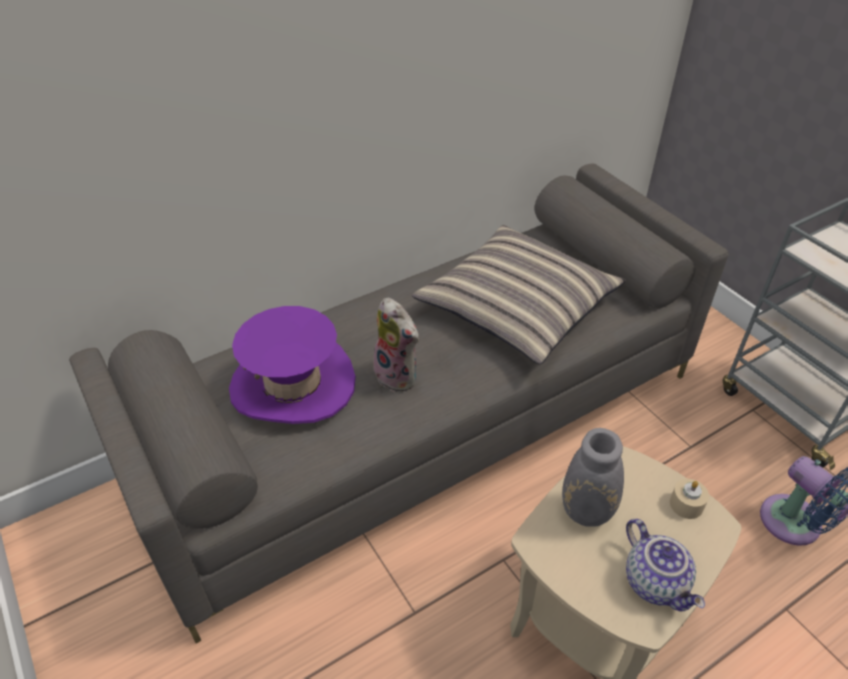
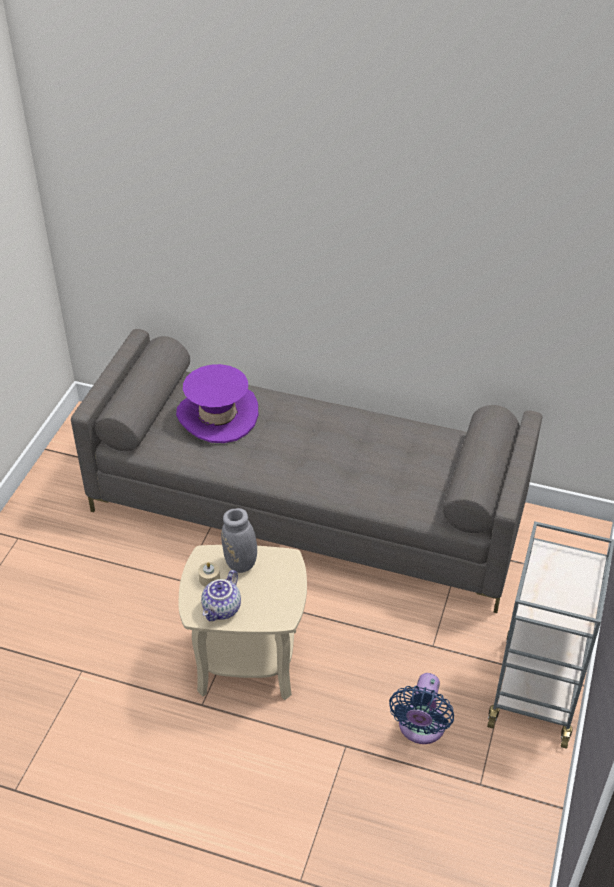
camera: 50 degrees right, 0 degrees up
plush toy [372,298,419,392] -> none
pillow [412,225,625,364] -> none
beige candle [670,479,709,519] -> beige candle moved to [198,562,220,587]

